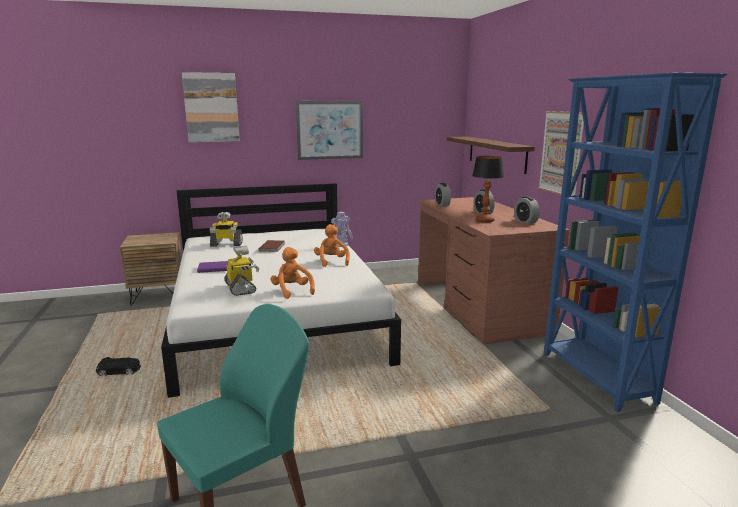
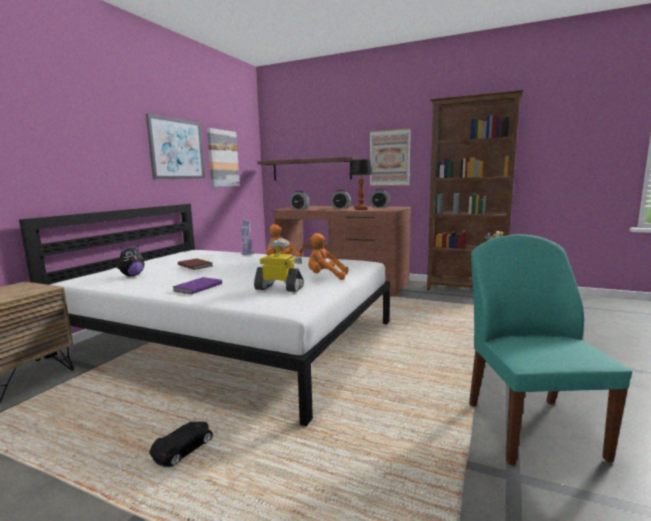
camera: 50 degrees left, 5 degrees down
picture [182,72,240,143] -> picture moved to [207,128,240,187]
toy robot [210,212,243,247] -> plush toy [117,244,144,276]
blue bookcase [544,73,727,412] -> brown bookcase [427,90,524,290]

